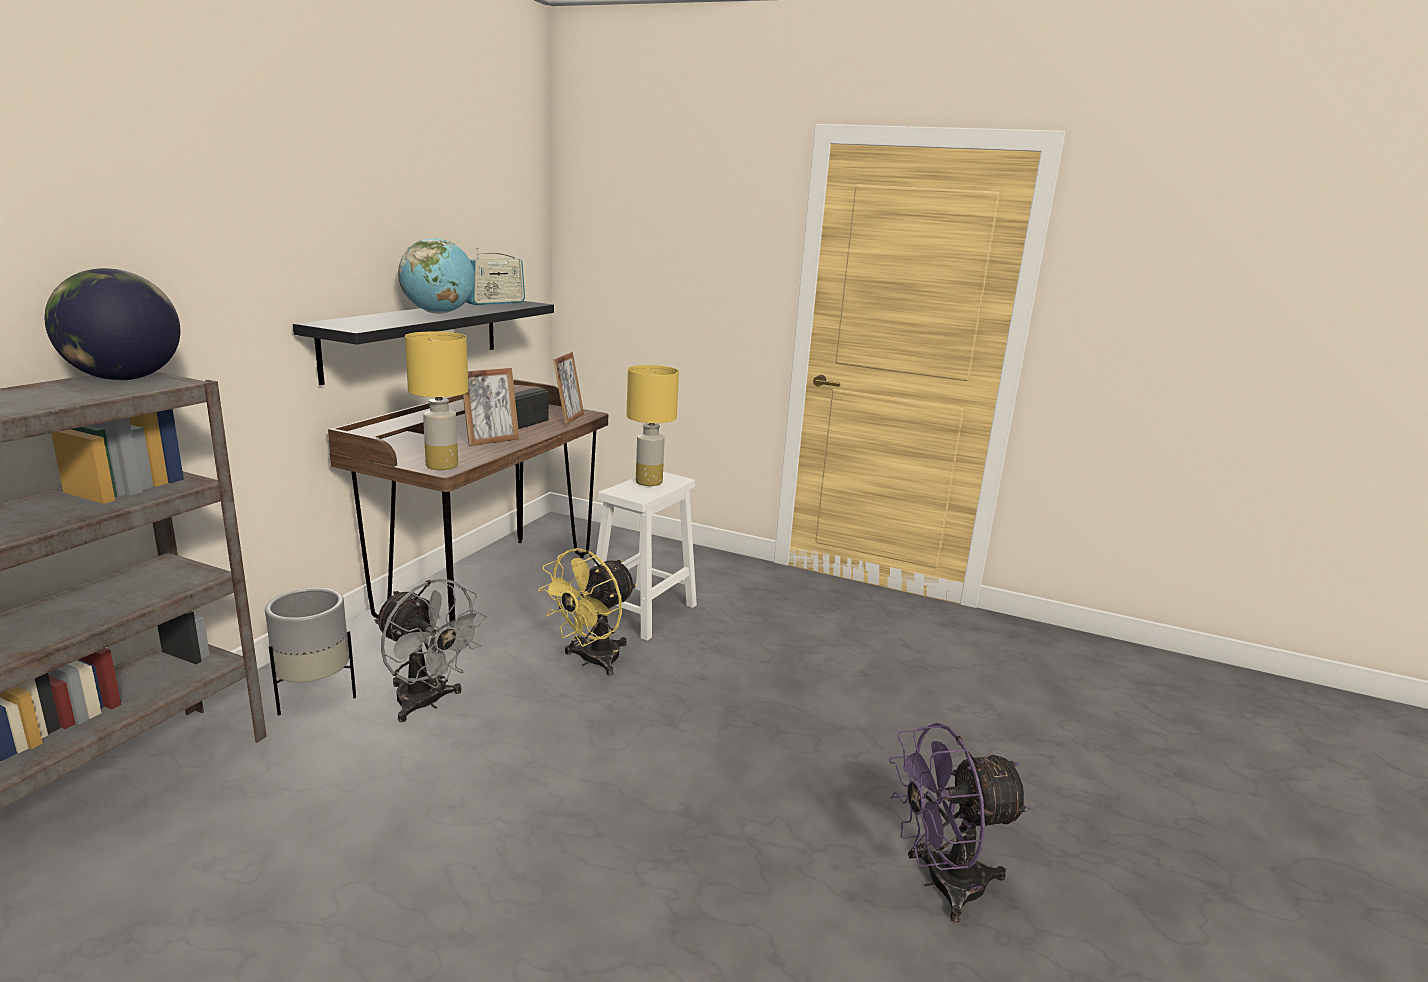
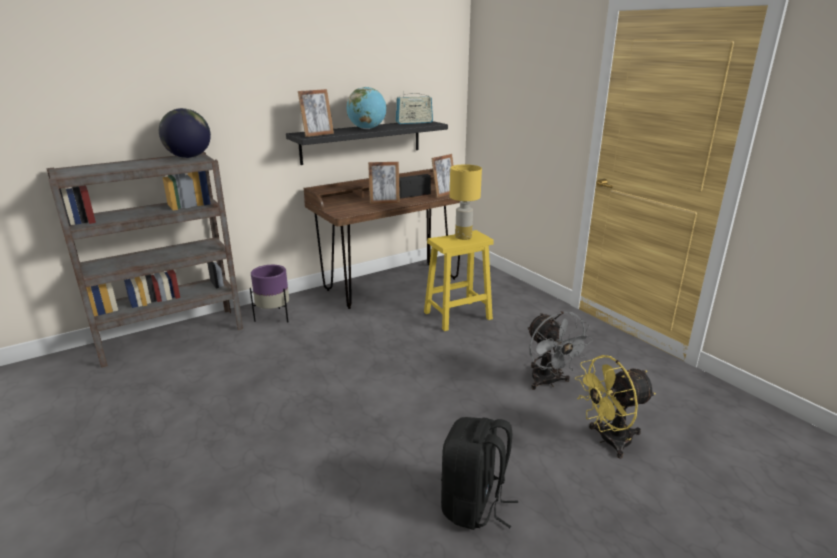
camera: 35 degrees right, 5 degrees up
grey planter [265,587,356,715] -> purple planter [250,265,289,323]
grey fan [374,579,487,722] -> grey fan moved to [527,311,593,390]
yellow table lamp [405,331,469,470] -> none
yellow fan [538,548,637,676] -> yellow fan moved to [575,355,656,459]
white stool [595,472,697,641] -> yellow stool [424,230,494,331]
purple fan [889,723,1030,923] -> black backpack [441,417,518,530]
none -> picture frame [298,89,334,137]

